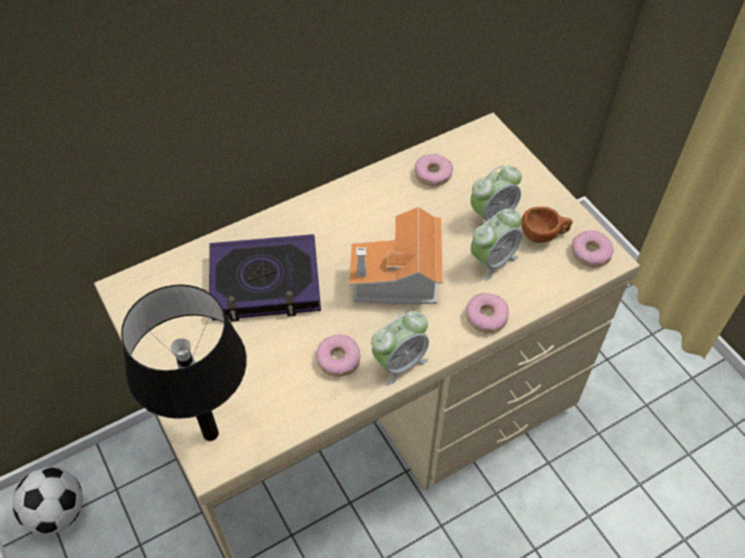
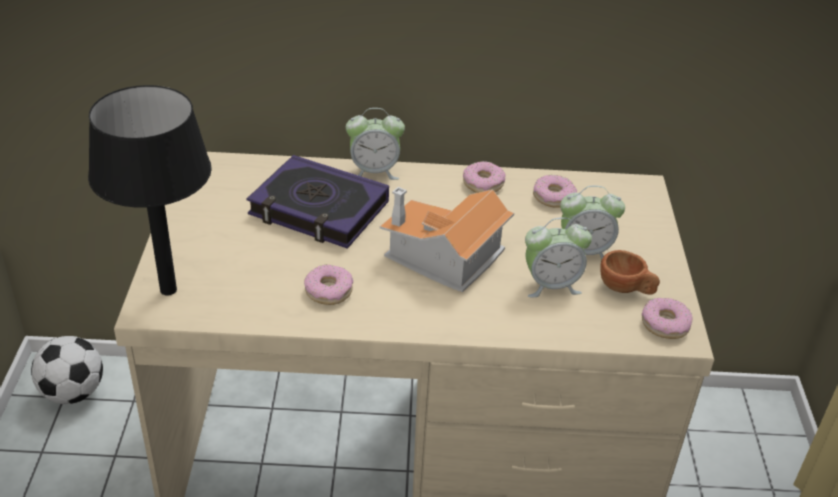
camera: 30 degrees right, 15 degrees down
alarm clock [371,311,429,386] -> alarm clock moved to [346,108,405,180]
donut [466,293,509,333] -> donut moved to [463,161,505,193]

